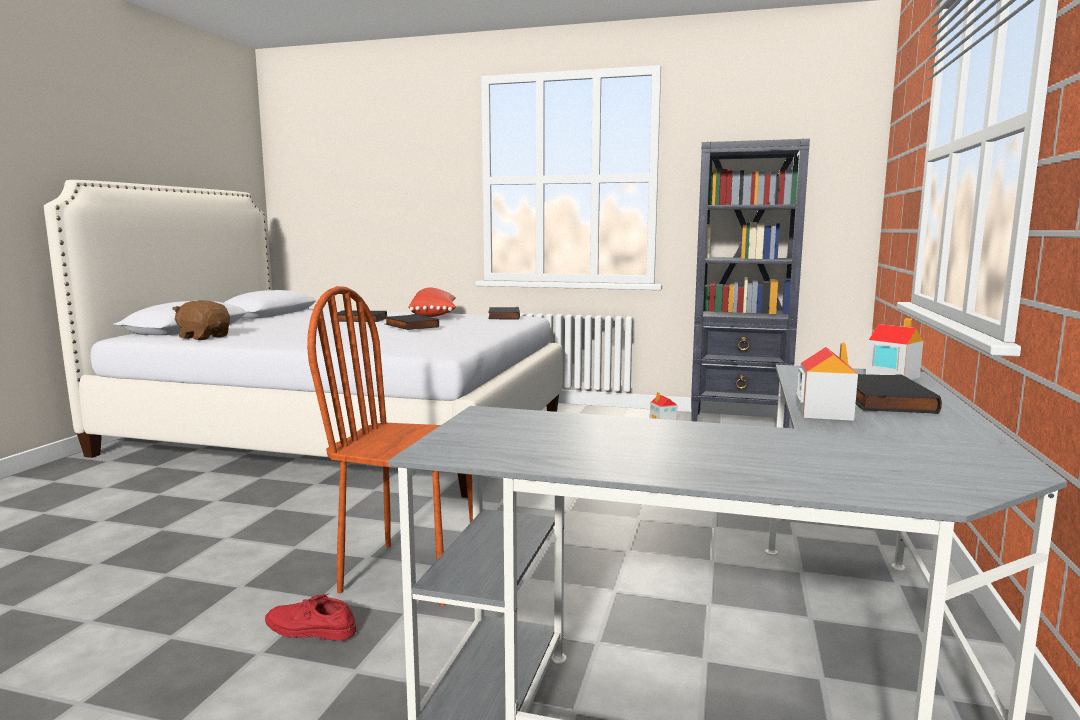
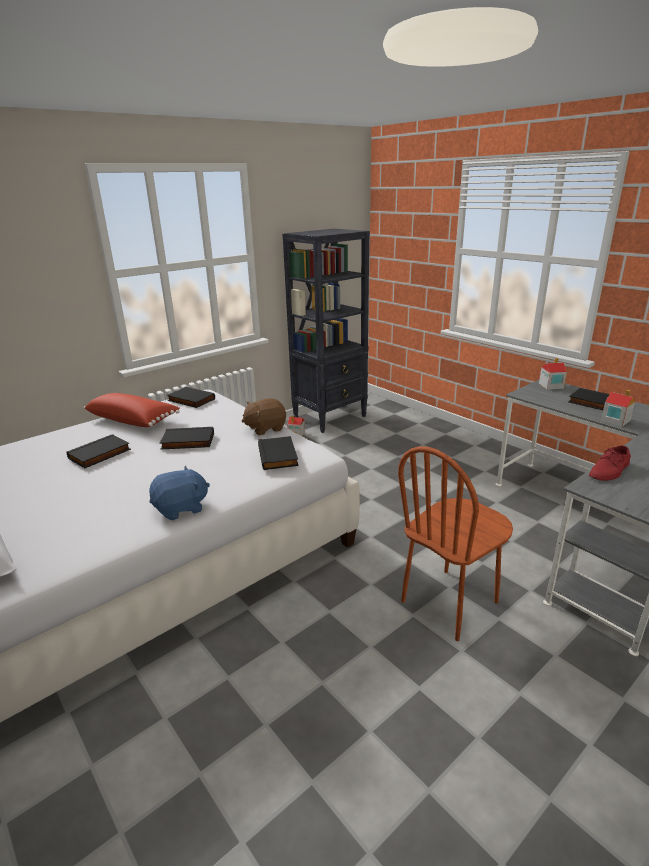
camera: 55 degrees left, 15 degrees up
brown plush toy [172,300,230,340] -> brown plush toy moved to [242,398,286,435]
red shoe [265,594,357,641] -> red shoe moved to [589,445,631,481]
none -> blue plush toy [149,466,210,520]
none -> black book [258,436,299,470]

